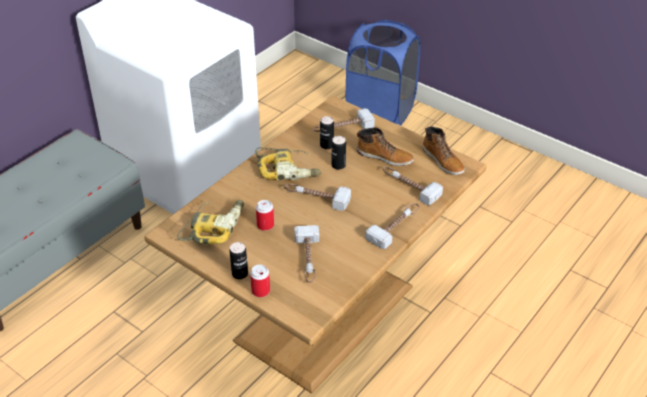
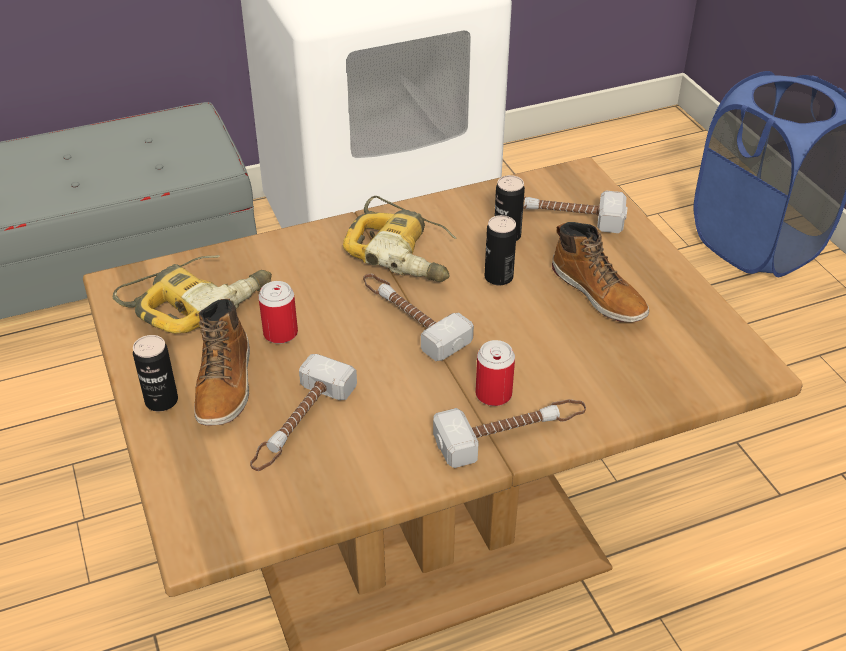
camera: 30 degrees right, 0 degrees up
can [250,264,270,297] -> can moved to [476,340,515,406]
hammer [383,166,443,205] -> none
boot [422,127,465,175] -> boot moved to [194,298,250,426]

